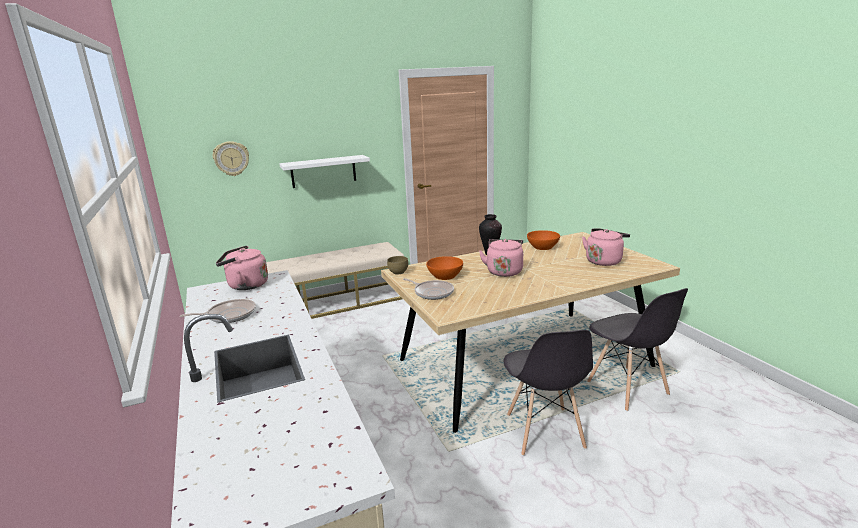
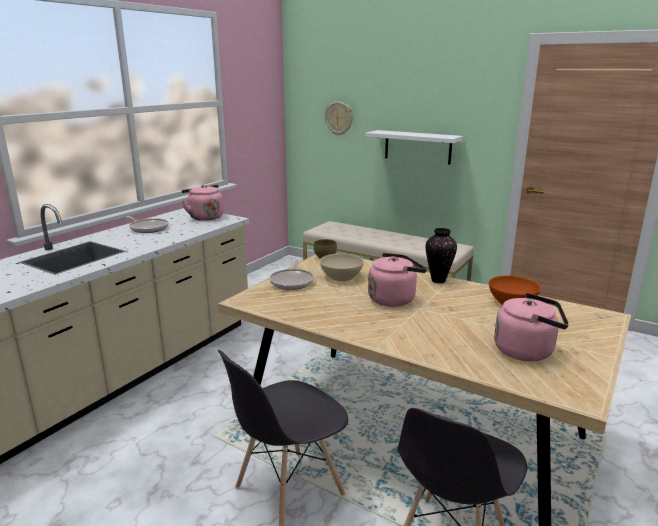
camera: 55 degrees right, 0 degrees up
orange bowl [426,256,463,280] -> beige bowl [320,253,364,281]

